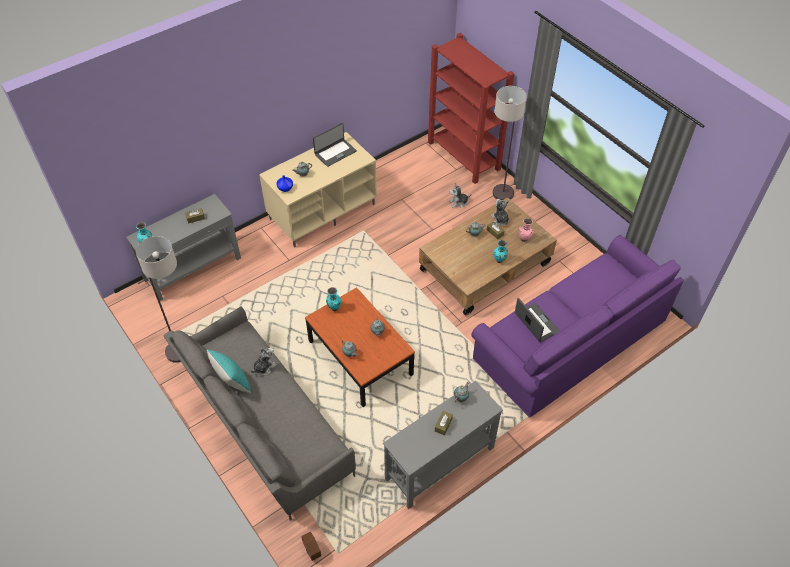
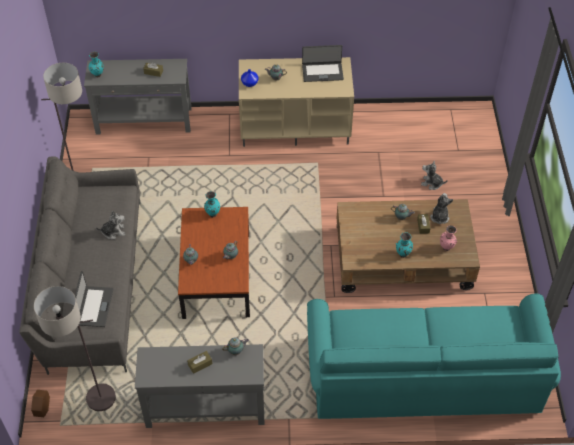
camera: 35 degrees right, 0 degrees up
turquoise pillow [207,349,251,393] -> none
red bookcase [428,33,514,184] -> none
purple sofa [471,235,684,417] -> turquoise sofa [307,293,561,419]
grey floor lamp [493,86,527,200] -> grey floor lamp moved to [34,286,116,411]
laptop [515,298,560,342] -> laptop moved to [71,271,113,327]

